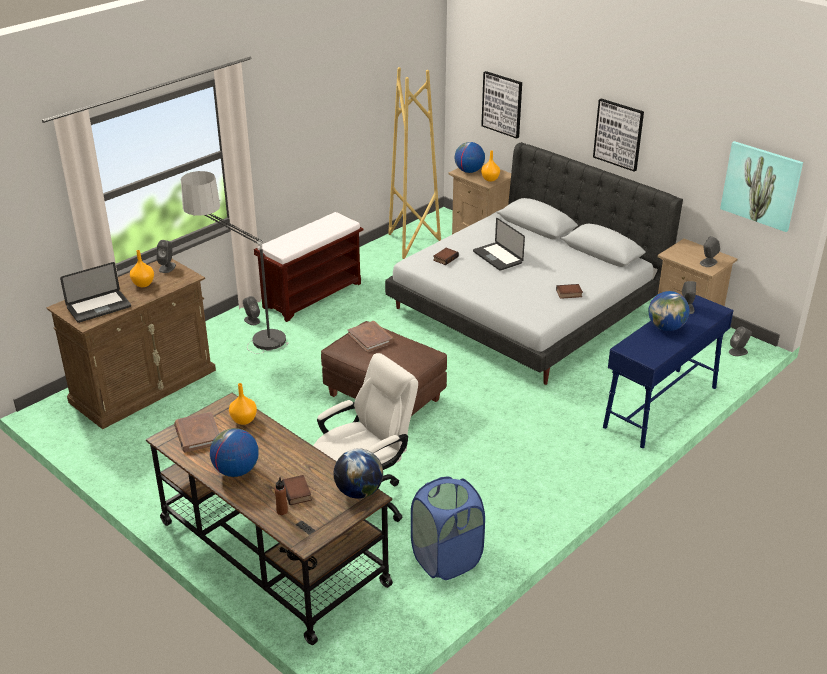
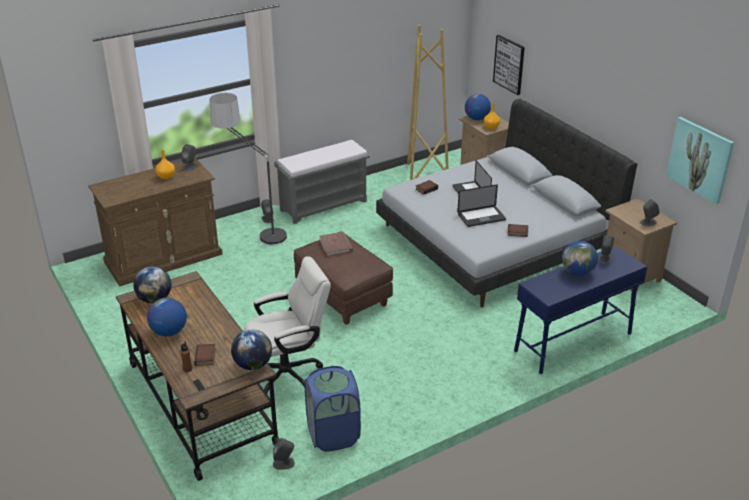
camera: 15 degrees right, 0 degrees up
laptop [60,262,131,323] -> laptop moved to [457,184,506,227]
brown book [174,412,219,452] -> globe [133,266,171,303]
orange vase [229,383,257,425] -> none
brown bench [254,212,364,322] -> grey bench [274,140,370,224]
picture [593,99,644,172] -> none
grey speaker [729,326,752,356] -> grey speaker moved to [273,438,295,469]

